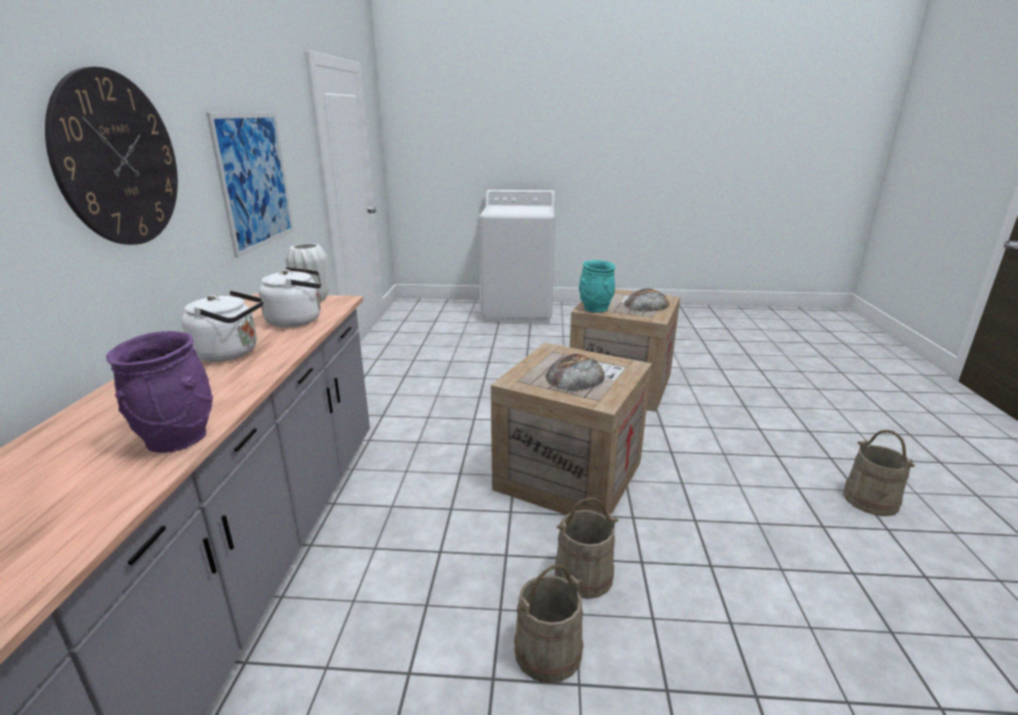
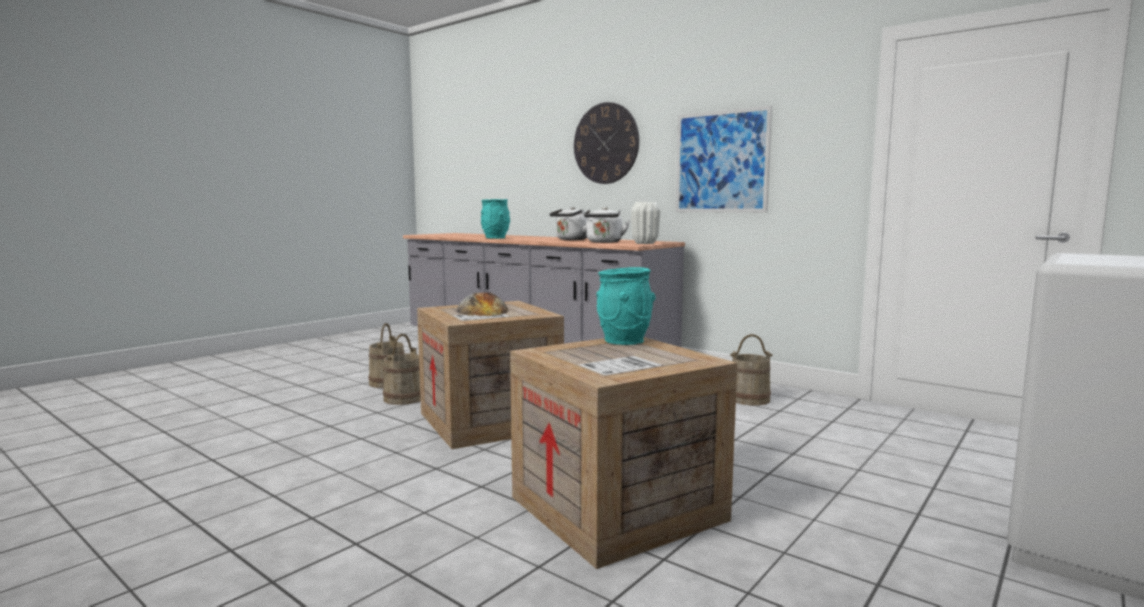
camera: 125 degrees right, 15 degrees down
purple vase [106,331,213,453] -> turquoise vase [481,199,510,239]
bread [624,288,669,312] -> none
beige bucket [843,430,916,516] -> beige bucket moved to [730,334,773,405]

